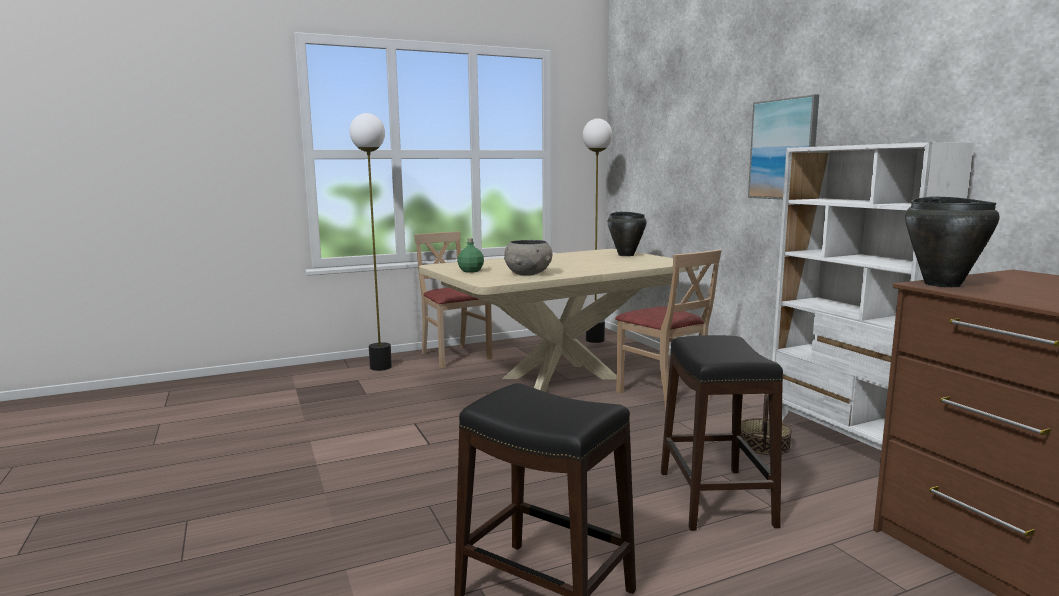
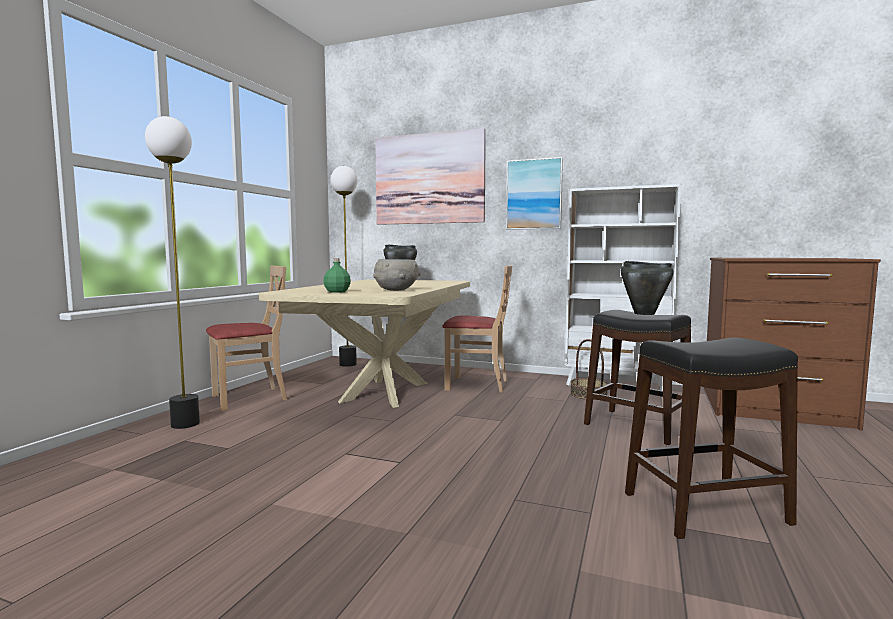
camera: 45 degrees left, 5 degrees down
beige chair [414,231,492,368] -> beige chair turned 135 degrees clockwise [206,266,287,411]
black cooking pot [905,196,1000,287] -> black cooking pot moved to [621,261,674,315]
none -> picture [375,128,486,225]

